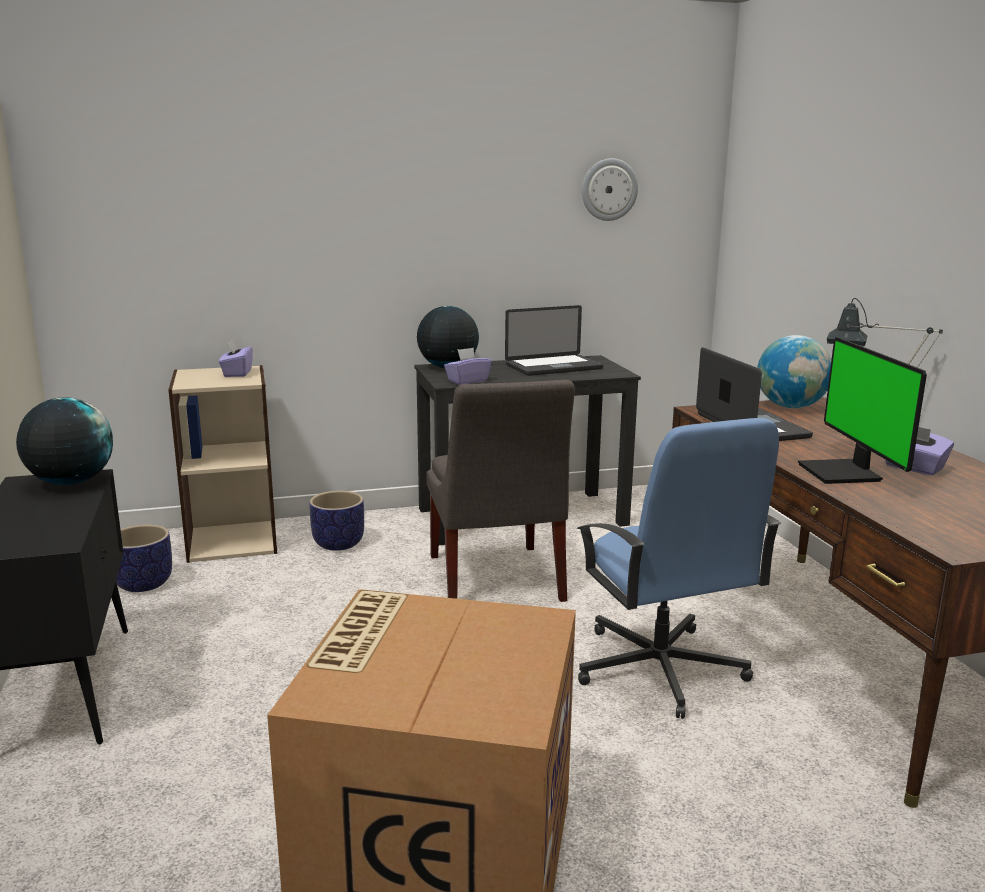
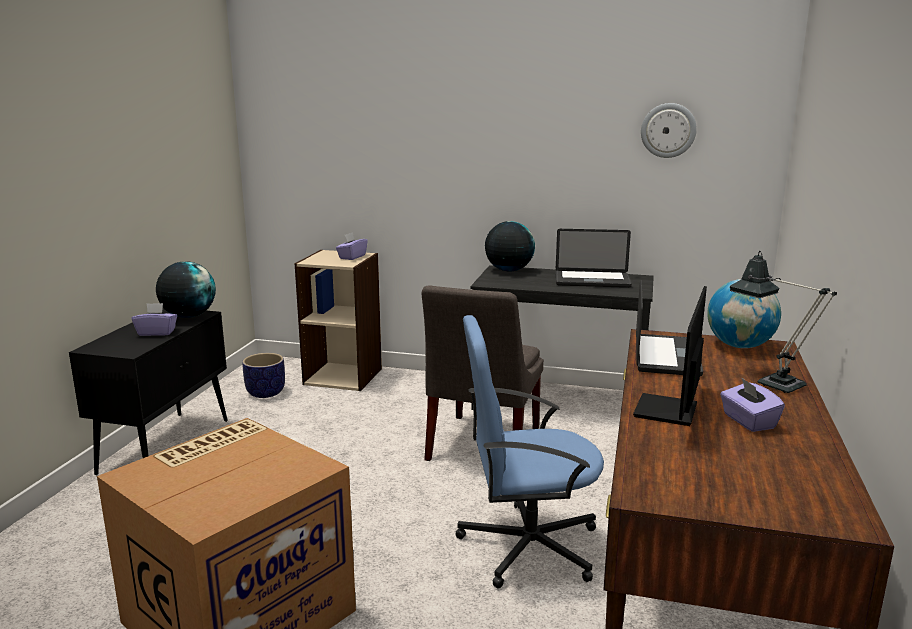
camera: 30 degrees right, 0 degrees up
planter [309,491,364,551] -> none
purple tissue box [444,347,492,385] -> purple tissue box moved to [131,303,177,336]
blue office chair [577,418,781,719] -> blue office chair turned 75 degrees clockwise [456,315,604,588]

